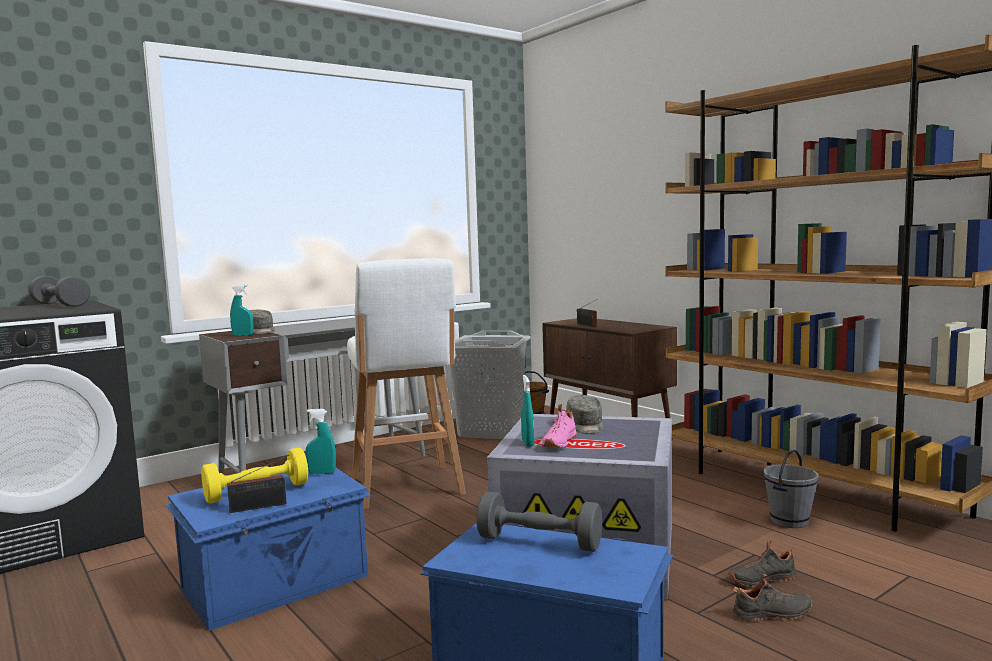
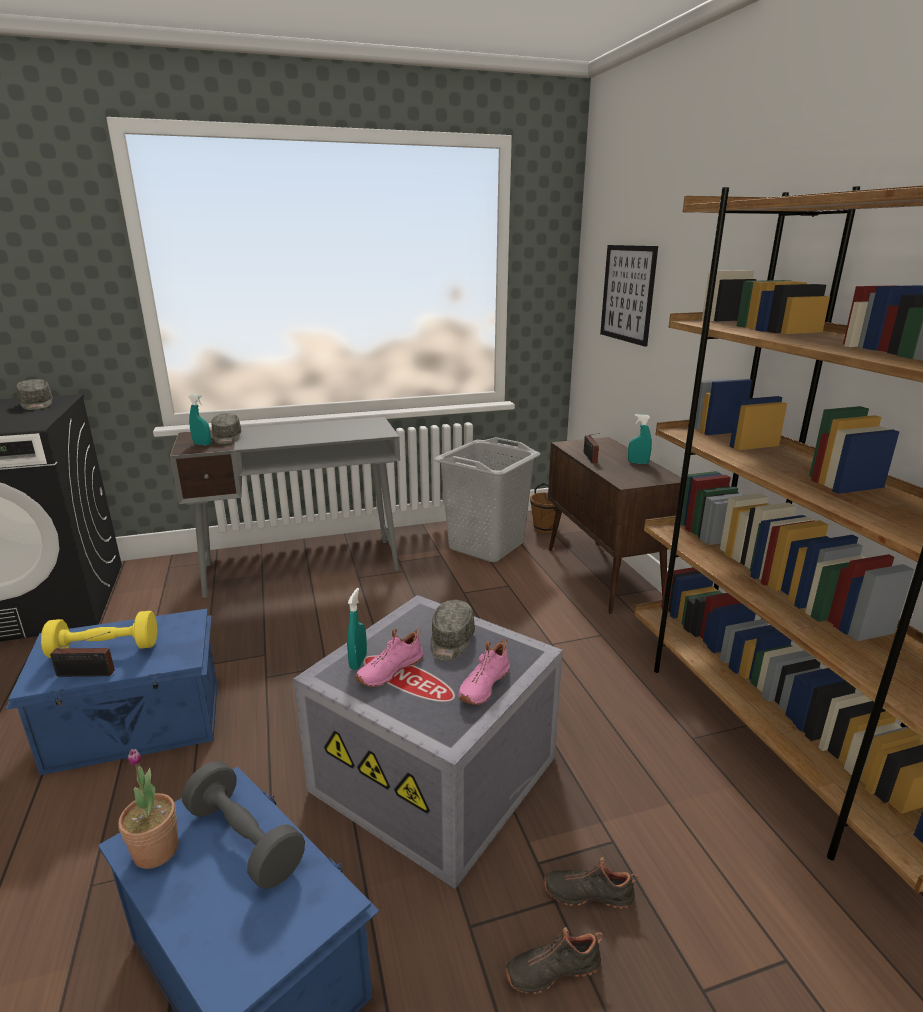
camera: 20 degrees right, 15 degrees up
grey dumbbell [29,275,90,307] -> grey cap [16,379,53,410]
turquoise spray bottle [306,409,336,474] -> turquoise spray bottle moved to [628,414,652,464]
white stool [347,258,466,509] -> none
black shoe [733,574,812,622] -> black shoe turned 150 degrees clockwise [505,927,603,994]
grey bucket [763,449,819,528] -> none
none -> potted plant [118,749,179,869]
none -> pink shoe [459,638,510,705]
none -> picture [600,245,658,347]

